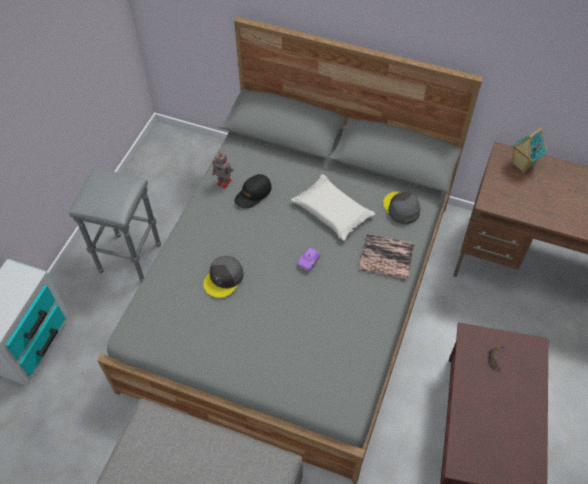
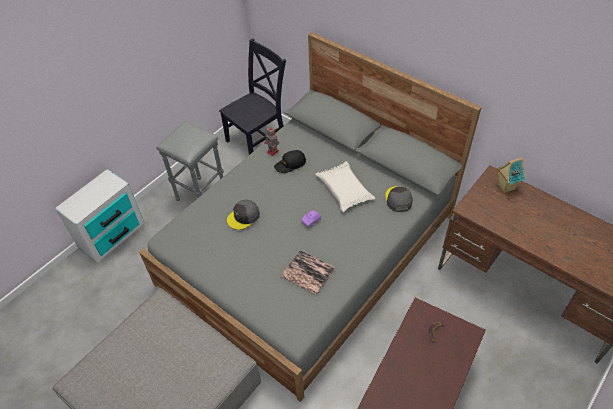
camera: 20 degrees right, 5 degrees down
book [359,234,415,279] -> book moved to [281,250,335,295]
none -> black chair [219,38,286,155]

